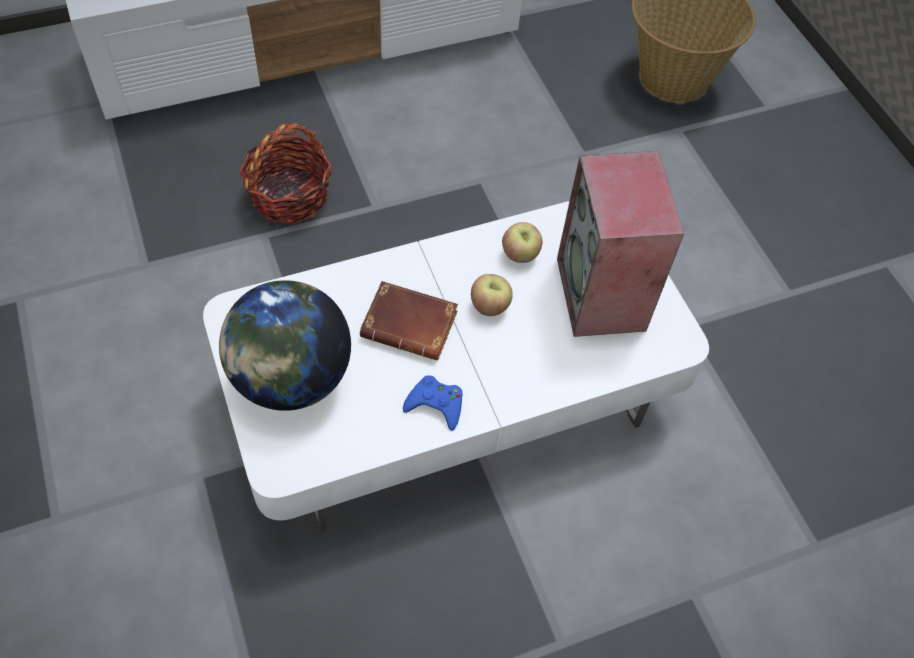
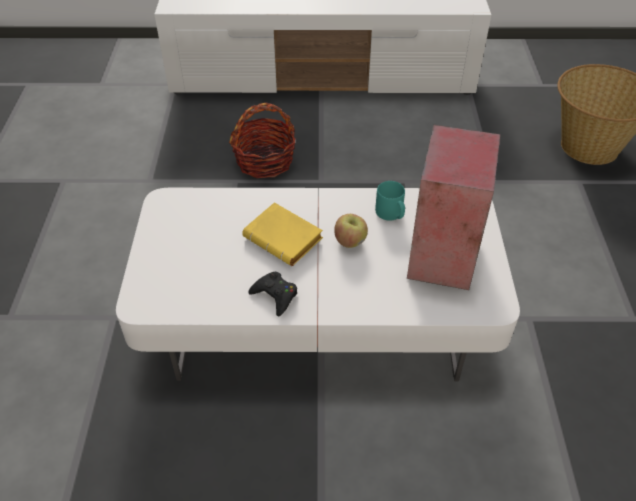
camera: 25 degrees right, 10 degrees down
globe [219,280,351,411] -> none
brown book [360,281,458,360] -> yellow book [242,202,323,266]
blue game controller [403,375,462,431] -> black game controller [248,272,297,316]
apple [502,222,542,263] -> turquoise mug [375,181,405,221]

